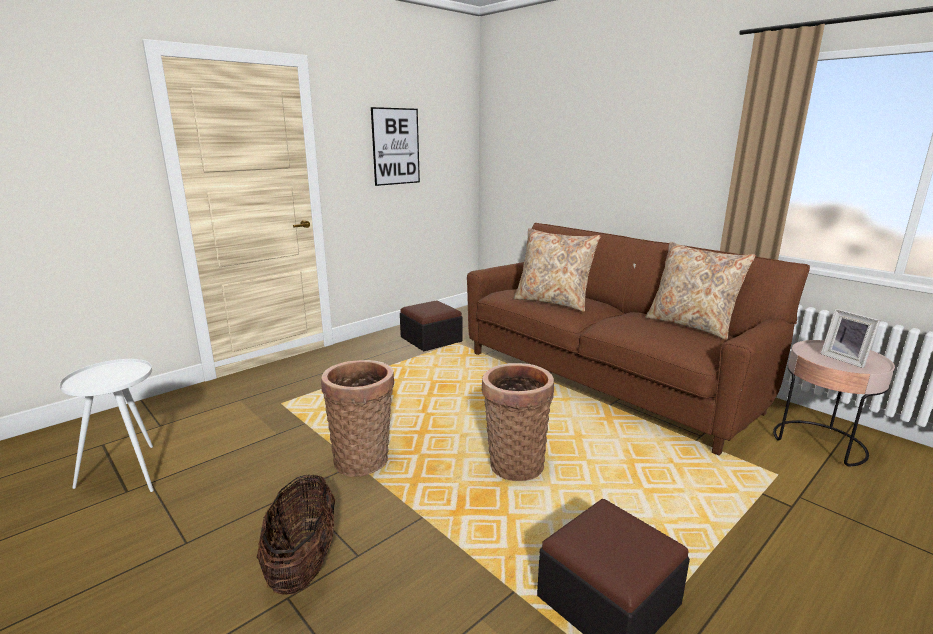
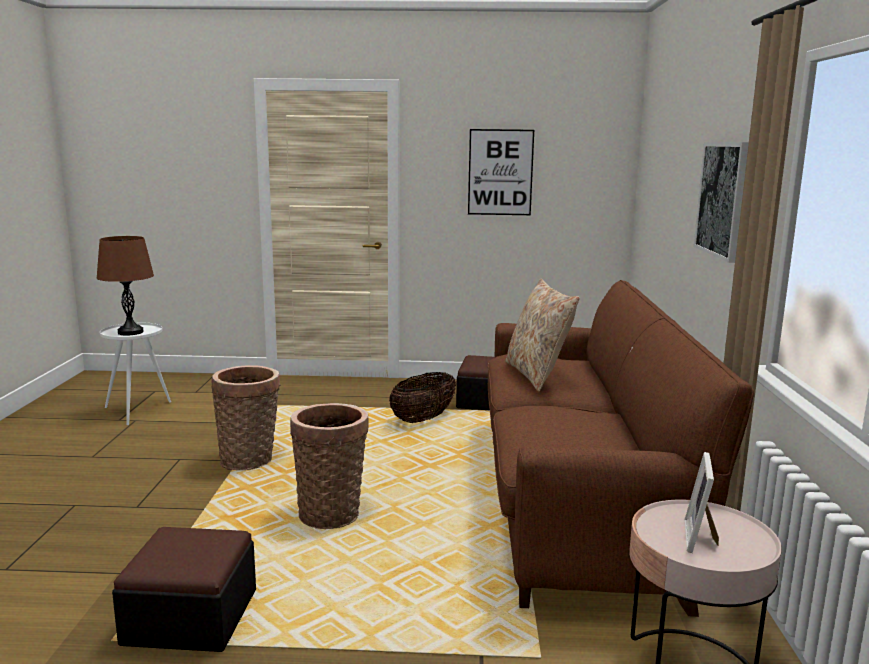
camera: 45 degrees right, 5 degrees down
basket [257,474,335,594] -> basket moved to [389,372,456,423]
beige pillow [645,242,756,340] -> none
none -> brown table lamp [96,236,154,336]
none -> picture [694,142,749,263]

